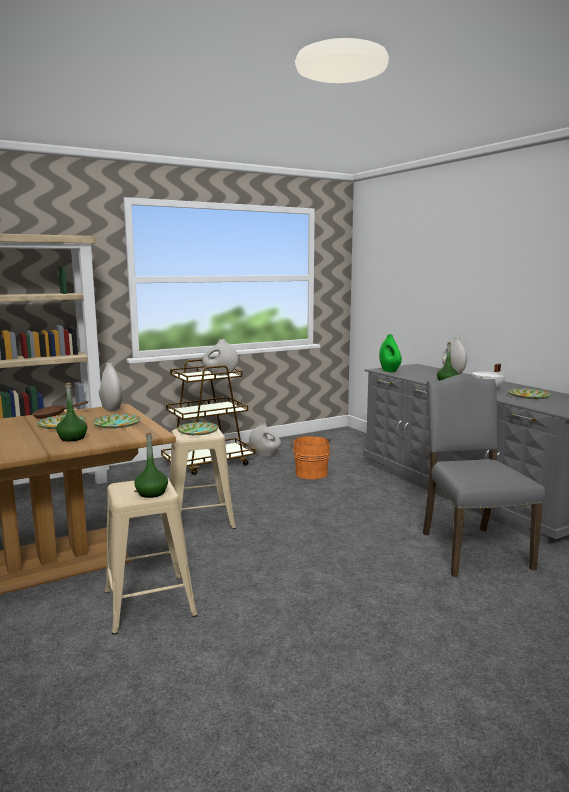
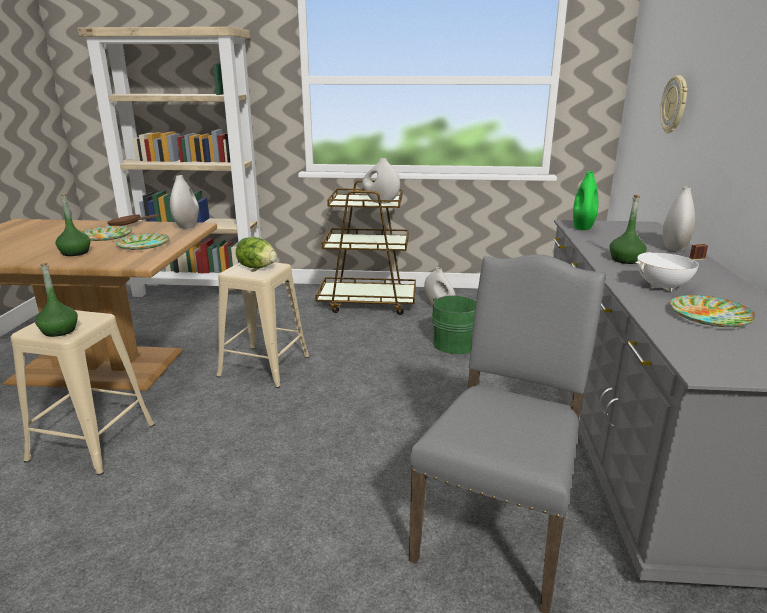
camera: 35 degrees right, 10 degrees up
plate [177,422,218,435] -> lettuce [236,237,277,268]
orange bucket [291,436,331,479] -> green bucket [432,295,476,354]
none -> wall clock [660,75,688,133]

